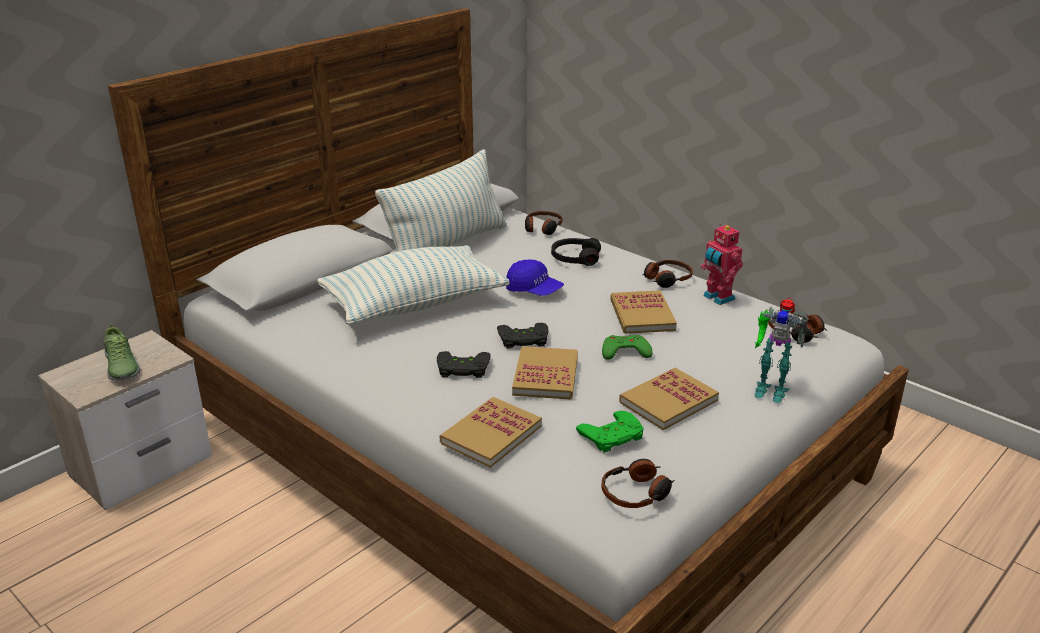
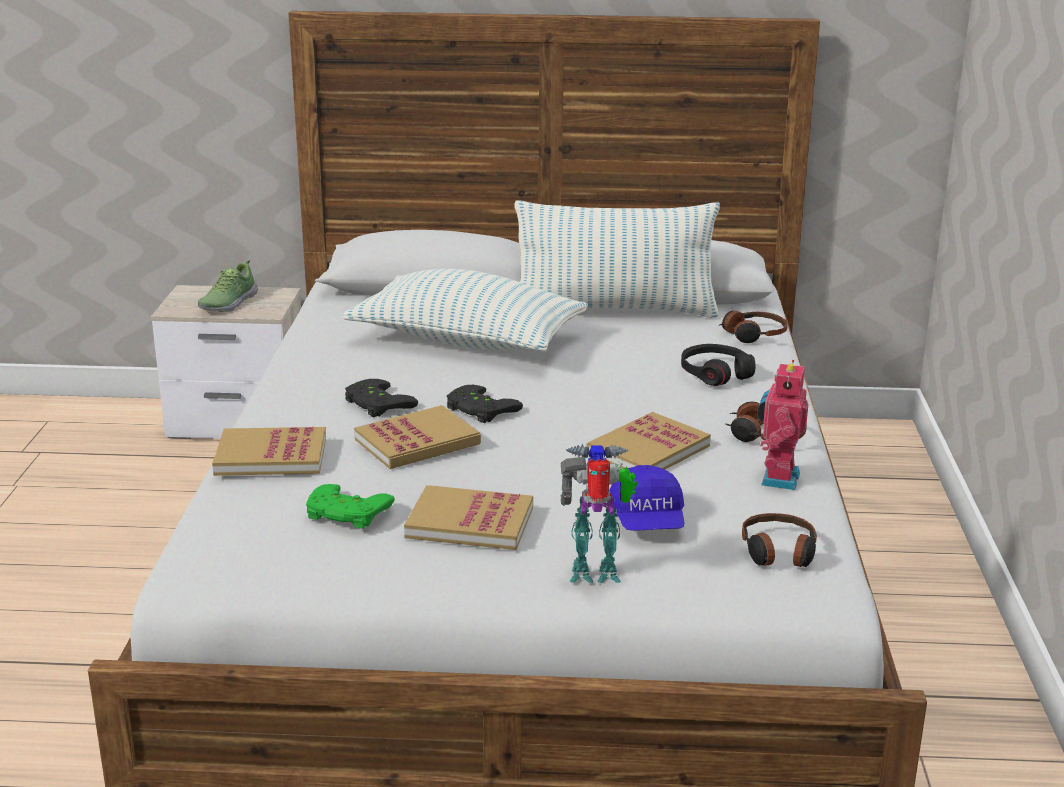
camera: 50 degrees right, 5 degrees down
blue cap [506,260,564,296] -> blue cap moved to [607,465,685,531]
headphones [601,459,675,508] -> none
green game controller [602,335,653,360] -> none
toy robot [755,298,809,403] -> toy robot turned 105 degrees clockwise [560,444,638,583]

